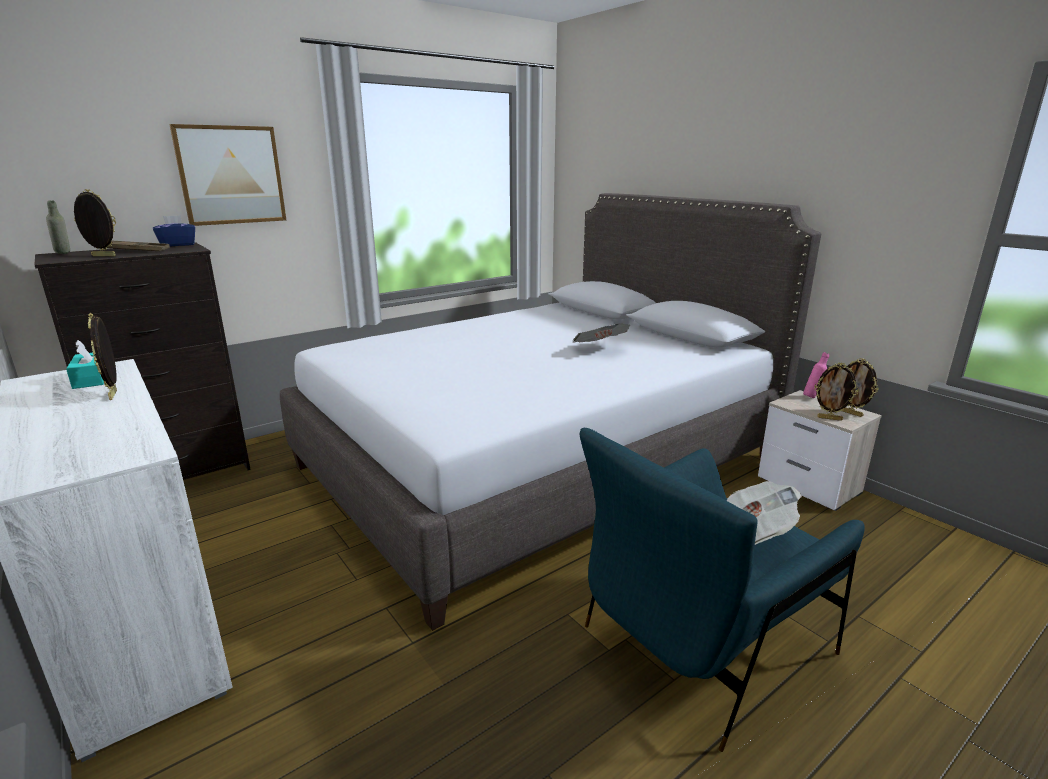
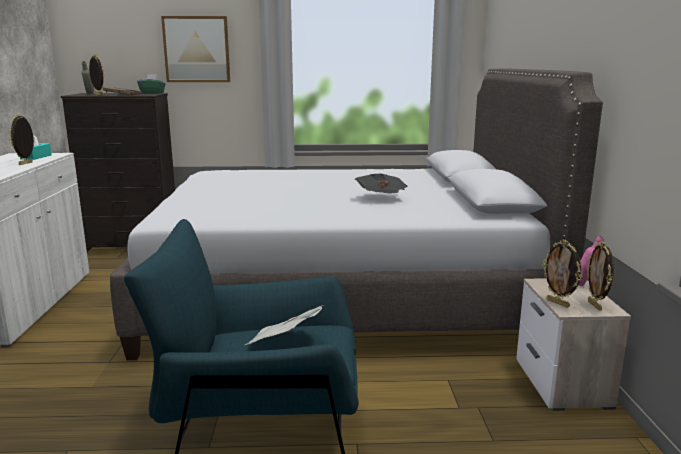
camera: 35 degrees right, 5 degrees down
blue tissue box [153,215,195,247] -> green tissue box [137,74,166,94]

